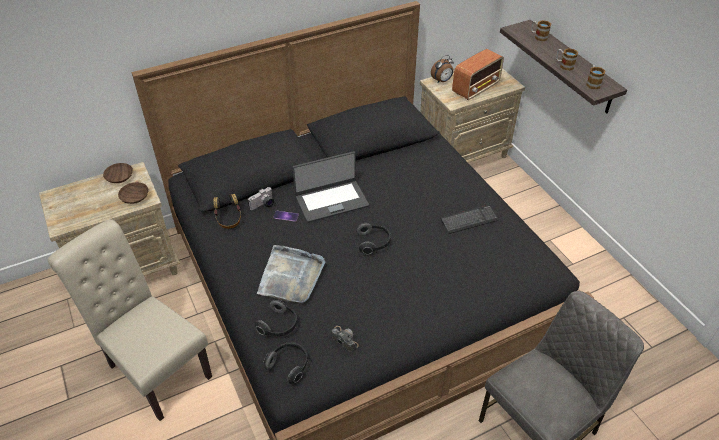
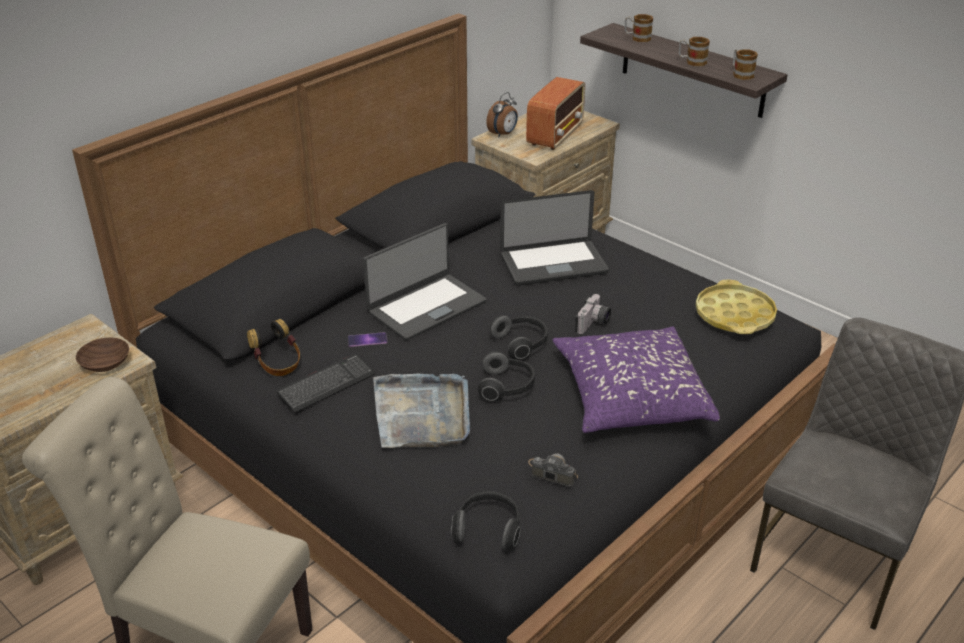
camera: 20 degrees left, 10 degrees down
brown bowl [103,163,133,183] -> none
camera [248,187,274,210] -> camera moved to [575,294,611,334]
headphones [255,300,297,336] -> headphones moved to [478,351,535,402]
keyboard [440,205,499,234] -> keyboard moved to [277,354,375,413]
none -> laptop [500,190,609,286]
none -> purple pillow [553,326,720,433]
none -> yellow tray [696,280,777,334]

